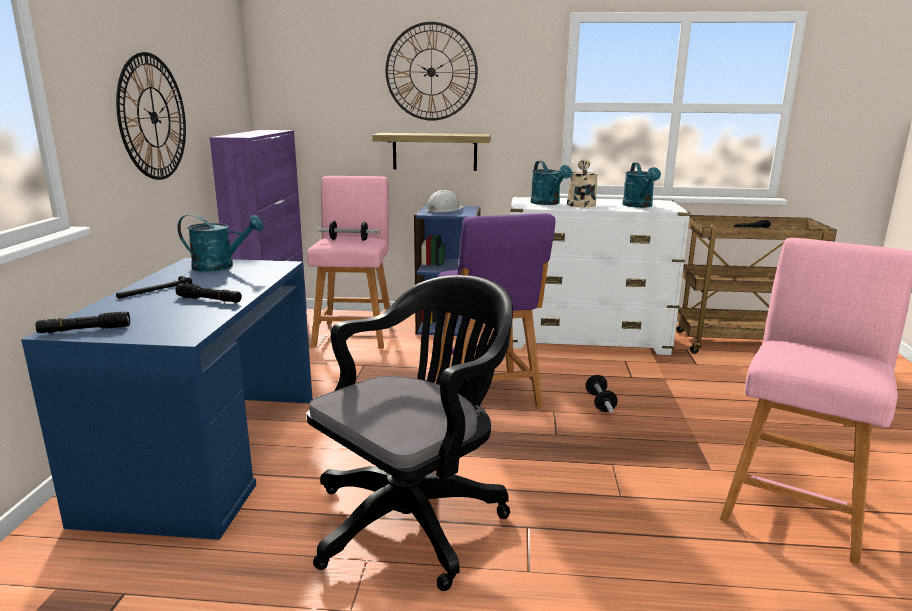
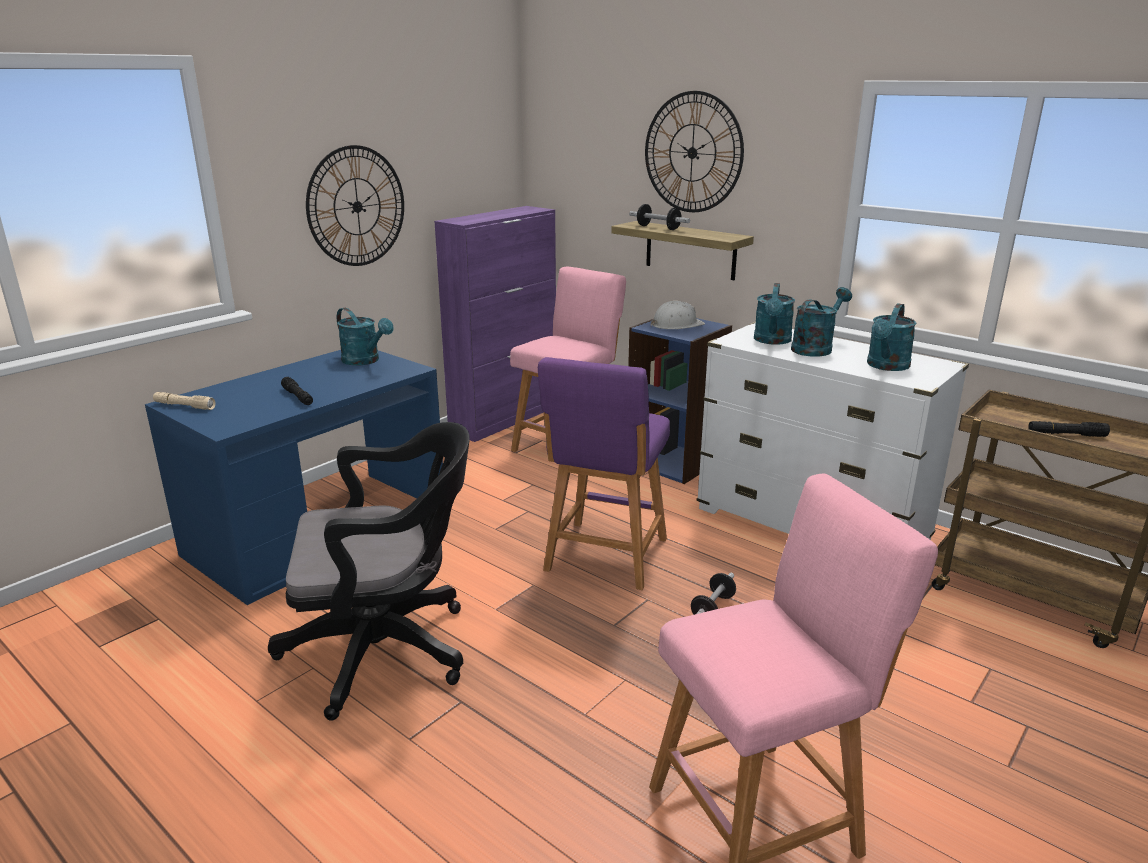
camera: 35 degrees right, 5 degrees up
black flashlight [35,311,130,333] -> beige flashlight [153,392,216,410]
hammer [116,276,192,299] -> none
dumbbell [318,221,380,241] -> dumbbell moved to [629,204,690,230]
beige watering can [567,159,598,207] -> turquoise watering can [791,287,852,357]

